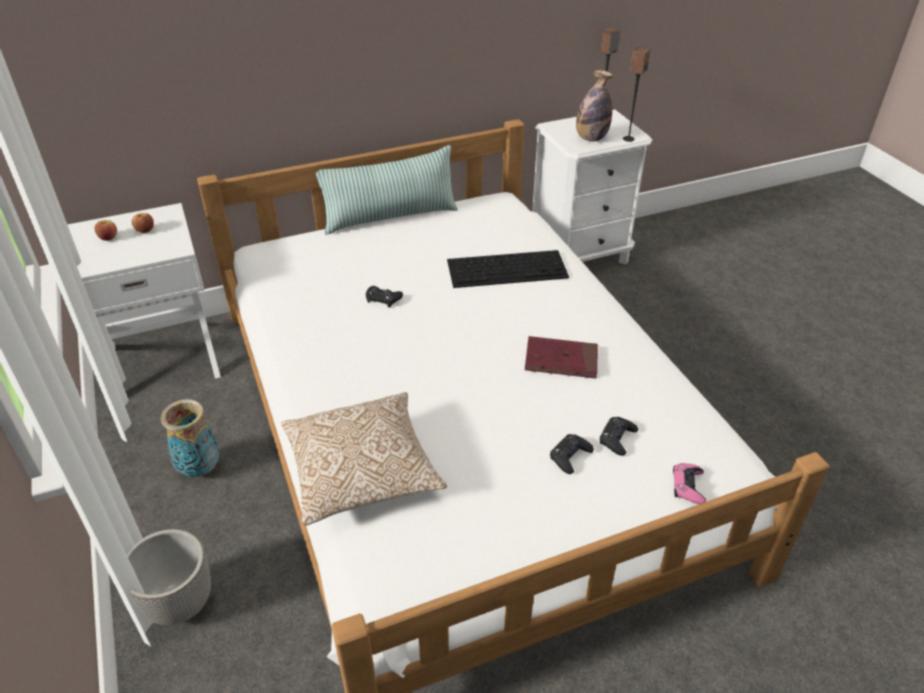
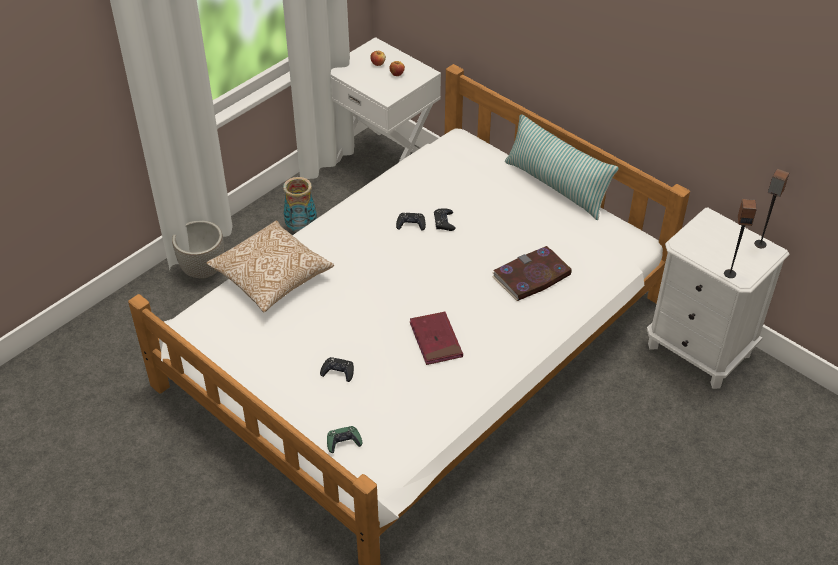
camera: 65 degrees right, 5 degrees up
keyboard [447,250,569,288] -> book [492,246,572,301]
bottle [576,70,613,141] -> none
black game controller [600,417,638,456] -> black game controller moved to [396,213,426,231]
pink game controller [673,463,706,504] -> green game controller [327,426,362,453]

